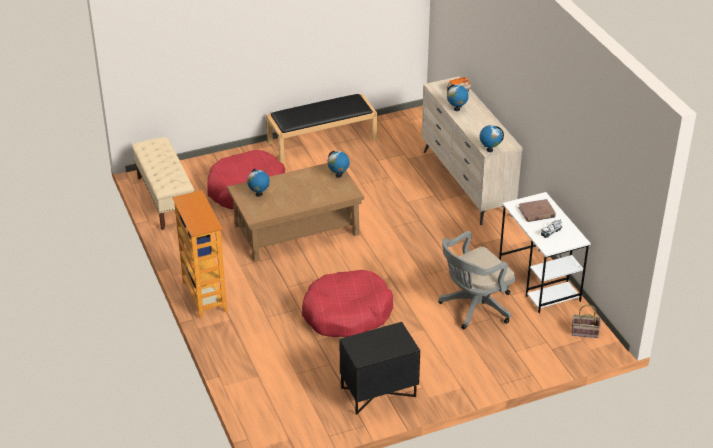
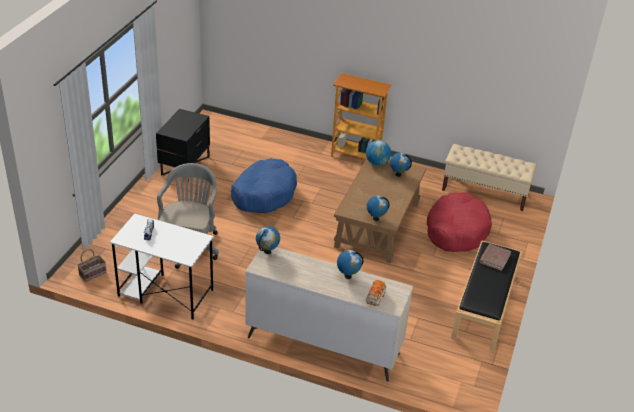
camera: 130 degrees right, 0 degrees up
red dog bed [302,270,393,337] -> blue dog bed [230,158,297,213]
brown book [519,199,556,222] -> brown book moved to [479,244,511,271]
none -> globe [366,140,391,166]

